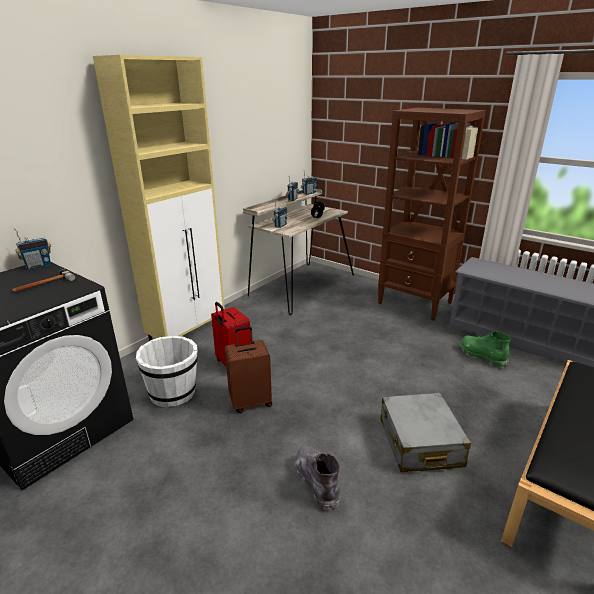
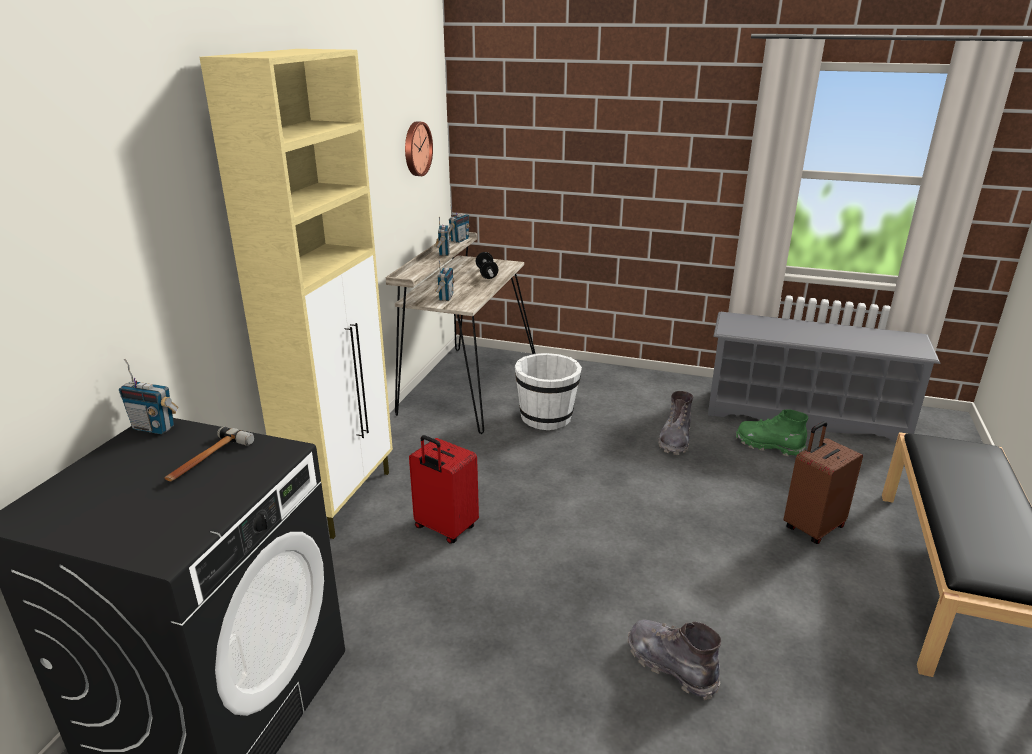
camera: 20 degrees left, 0 degrees up
radio [14,228,51,270] -> radio turned 75 degrees clockwise [119,359,178,434]
white bucket [136,336,198,407] -> white bucket moved to [515,353,582,430]
brown suitcase [225,326,272,413] -> brown suitcase moved to [784,421,863,544]
brown bookcase [378,108,486,321] -> none
grey suitcase [381,393,471,472] -> none
none -> wall clock [405,121,433,176]
none -> grey boot [659,391,693,455]

